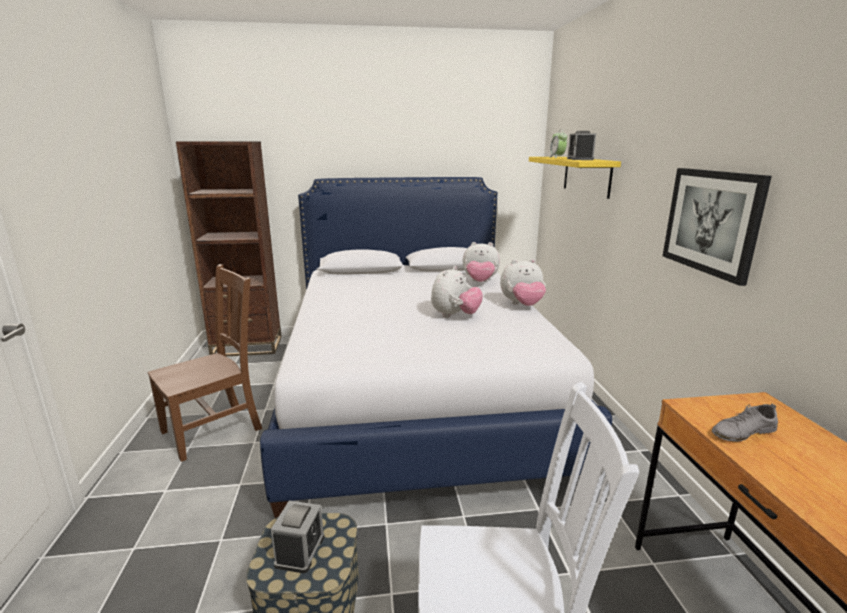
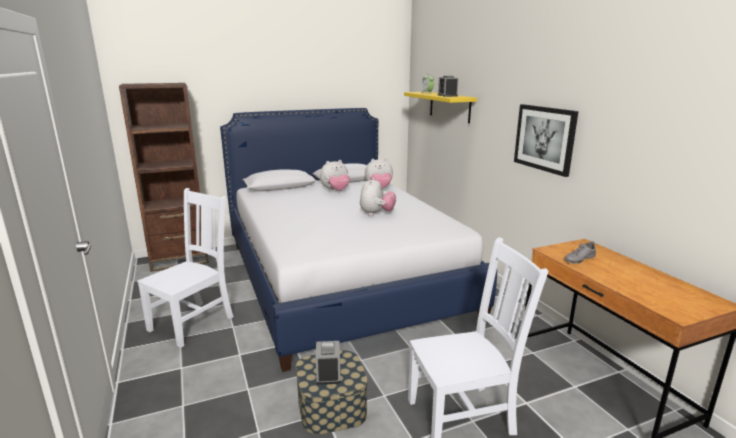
camera: 15 degrees left, 0 degrees up
brown chair [148,264,262,462] -> white chair [137,188,234,348]
plush toy [500,259,546,306] -> plush toy moved to [320,160,350,191]

